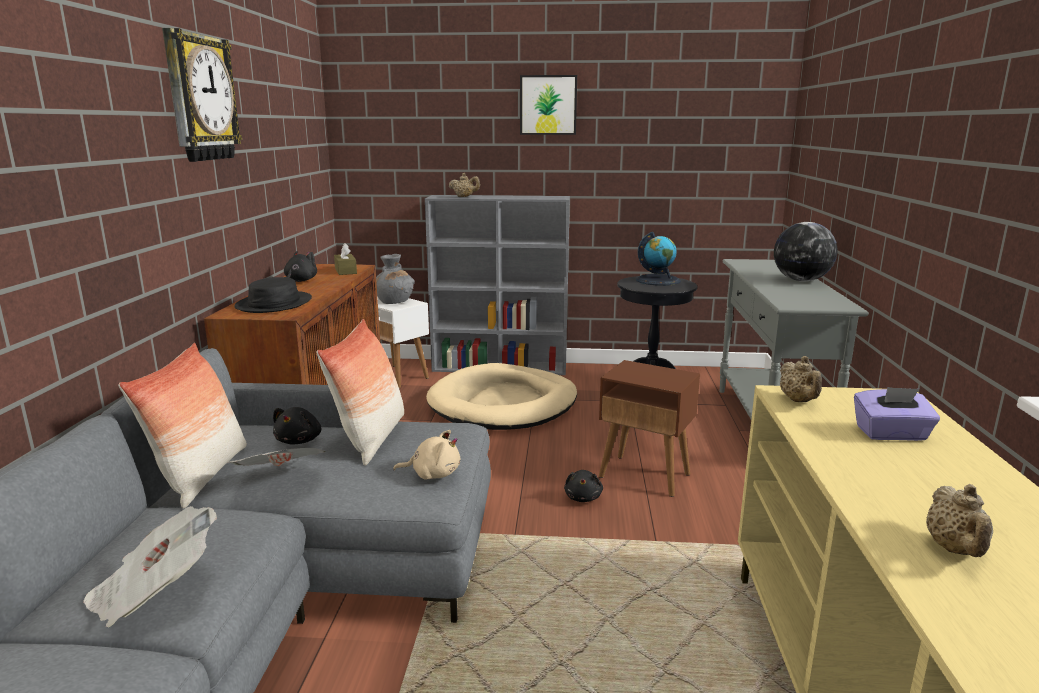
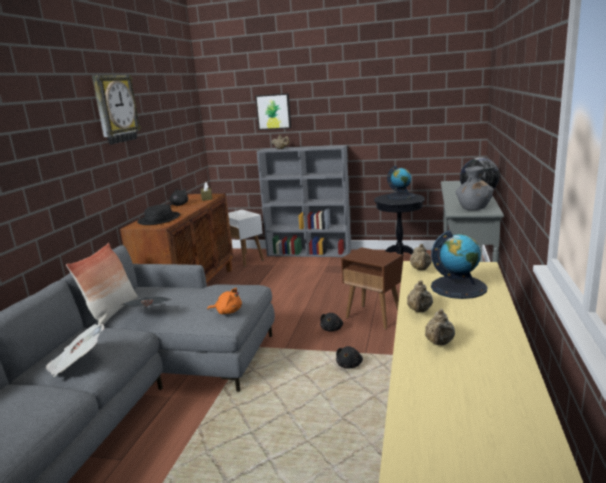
camera: 10 degrees right, 0 degrees up
black plush toy [273,407,321,444] -> black plush toy moved to [336,346,363,369]
pillow [316,319,404,466] -> none
grey vase [376,254,415,304] -> grey vase moved to [456,166,494,210]
beige plush toy [393,430,460,480] -> orange plush toy [207,288,242,314]
beige dog bed [426,363,577,430] -> none
picture [520,75,577,135] -> picture moved to [255,93,291,130]
purple tissue box [854,387,940,441] -> globe [431,230,487,299]
none -> beige teapot [407,280,433,312]

